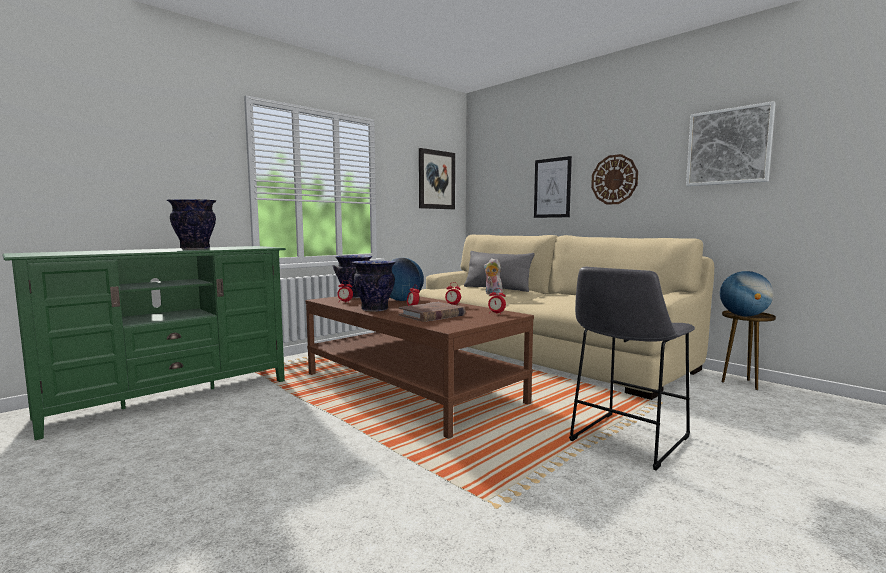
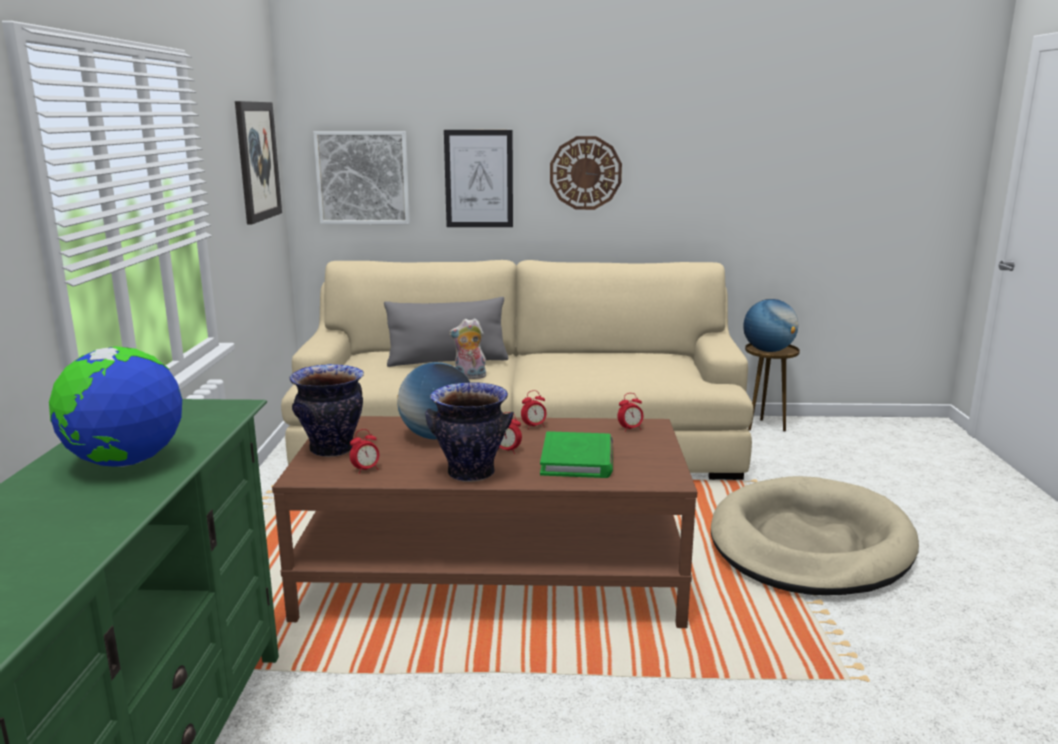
camera: 45 degrees left, 10 degrees up
vase [167,199,216,250] -> globe [49,346,182,467]
brown book [399,302,465,322] -> green book [540,431,613,478]
grey stool [569,267,695,471] -> beige dog bed [711,476,919,595]
picture [686,101,776,186] -> picture moved to [313,131,410,224]

